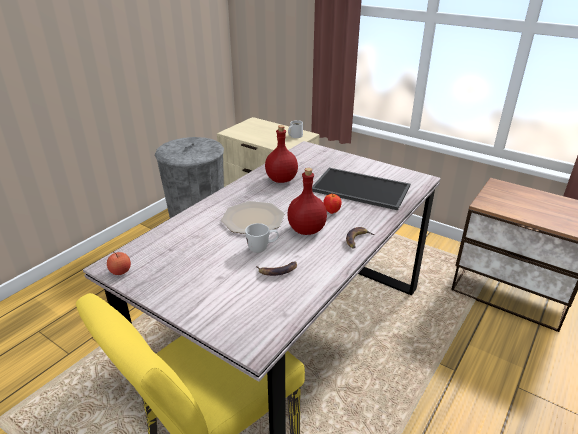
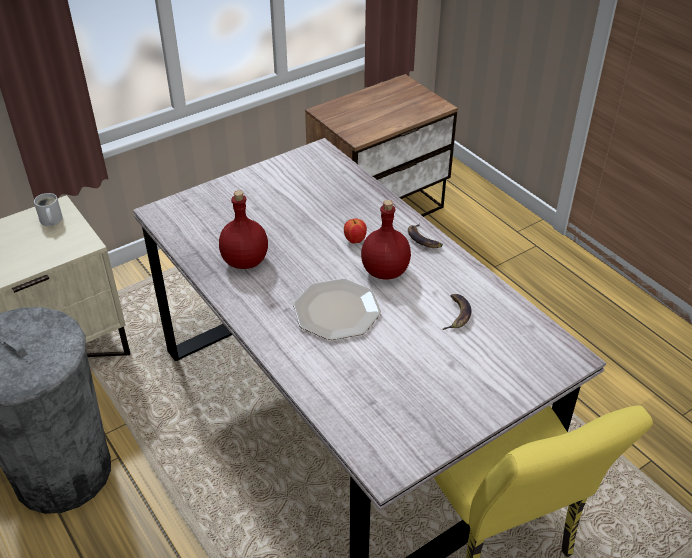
camera: 70 degrees left, 10 degrees up
apple [107,252,131,275] -> none
white mug [245,223,279,253] -> none
tray [312,168,410,210] -> none

